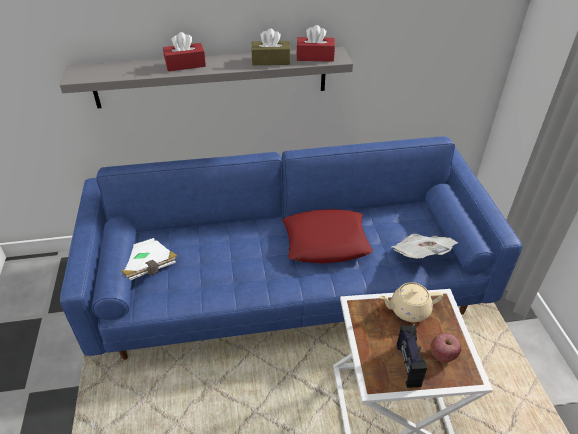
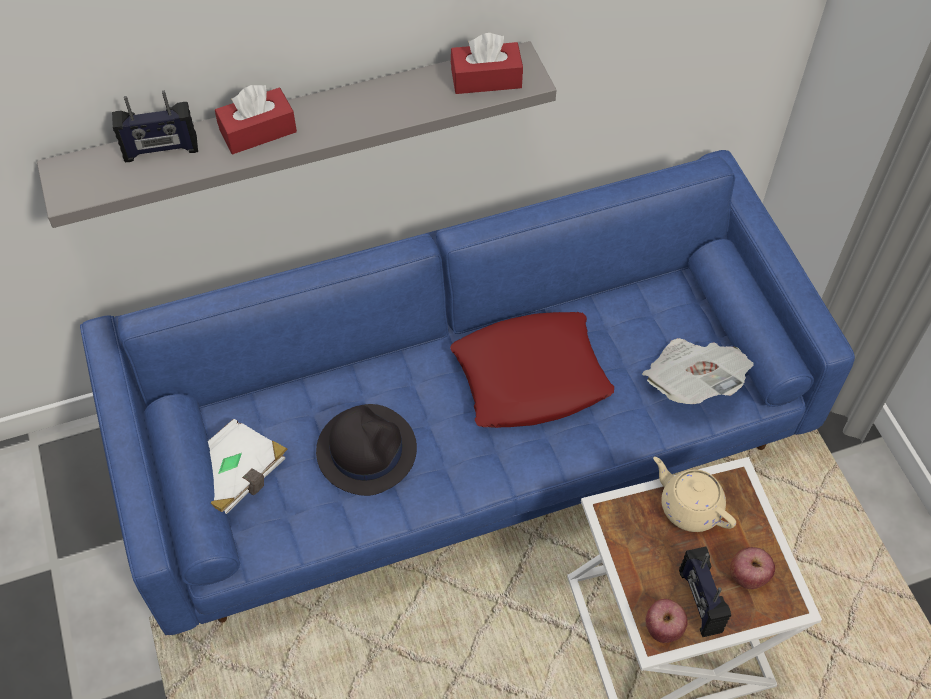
camera: 10 degrees left, 15 degrees up
brown tissue box [251,29,290,65] -> none
beige teapot [379,282,443,322] -> beige teapot turned 60 degrees clockwise [653,457,736,532]
none -> radio [112,91,198,162]
none -> black hat [316,404,417,496]
none -> apple [646,599,688,643]

